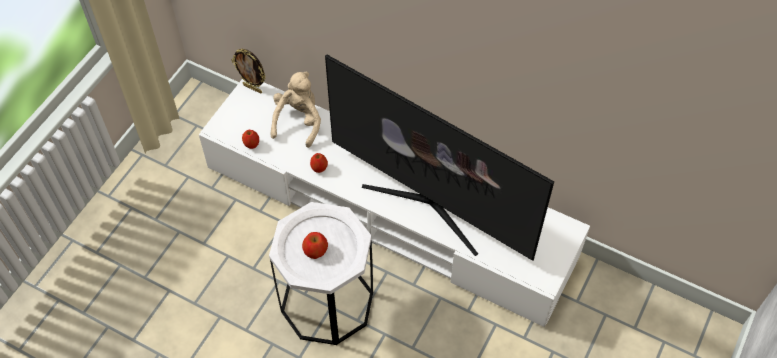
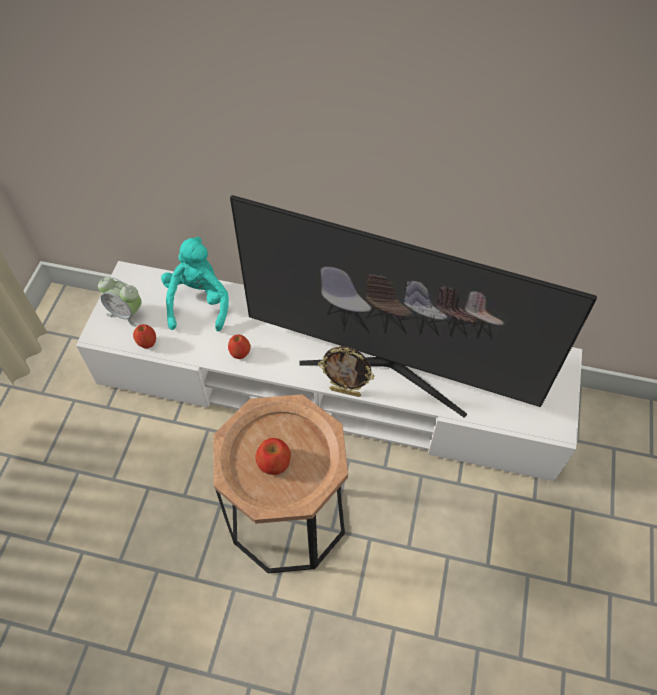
camera: 15 degrees left, 0 degrees up
picture frame [231,49,266,94] -> picture frame moved to [318,346,374,397]
white side table [269,202,373,345] -> brown side table [213,394,348,573]
beige plush toy [271,71,321,148] -> turquoise plush toy [161,237,228,332]
none -> alarm clock [98,277,142,327]

